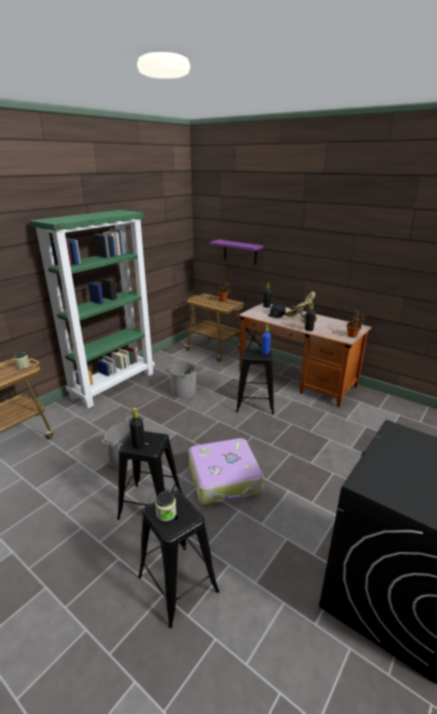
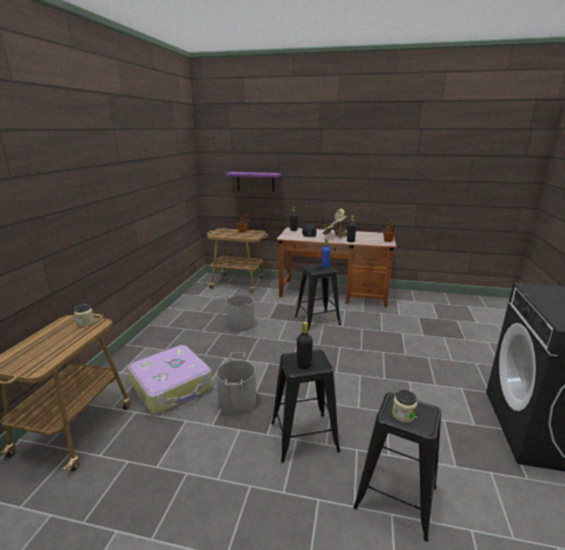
camera: 25 degrees left, 5 degrees down
green bookcase [30,210,155,409] -> none
suitcase [189,438,263,505] -> suitcase moved to [128,345,212,414]

